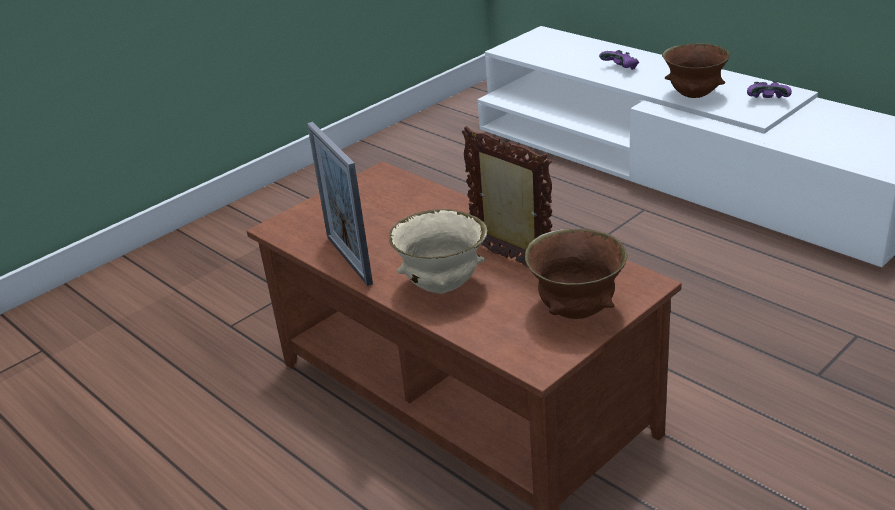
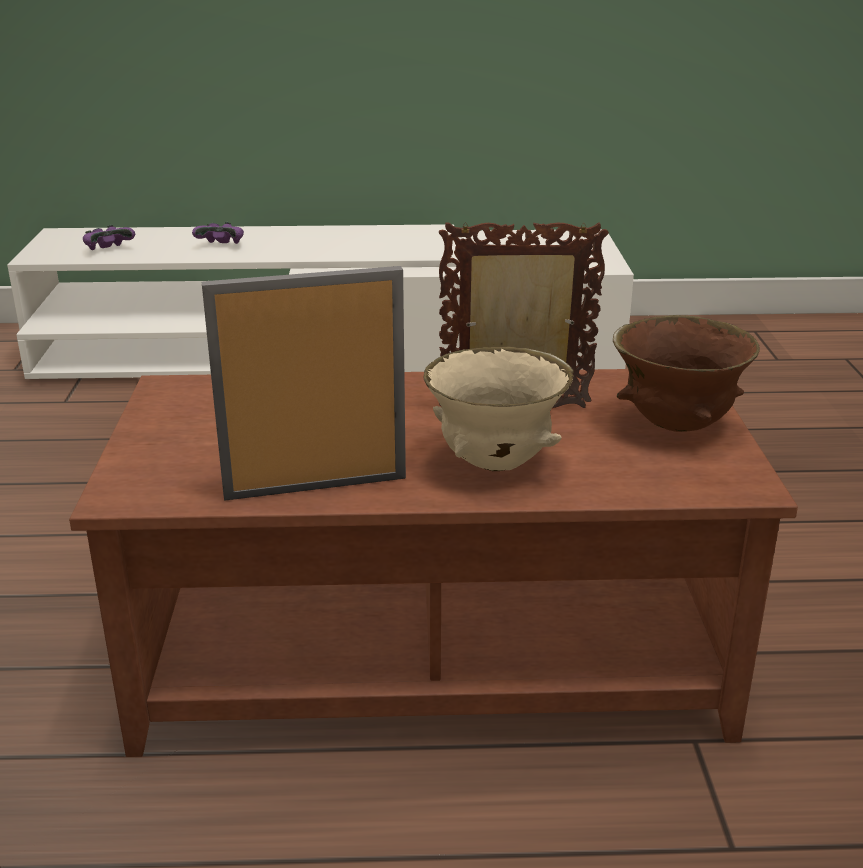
camera: 50 degrees left, 5 degrees down
picture frame [307,122,373,286] -> picture frame turned 150 degrees clockwise [201,266,406,501]
brown bowl [662,43,730,98] -> none
purple game controller [747,81,792,98] -> purple game controller moved to [83,225,135,250]

